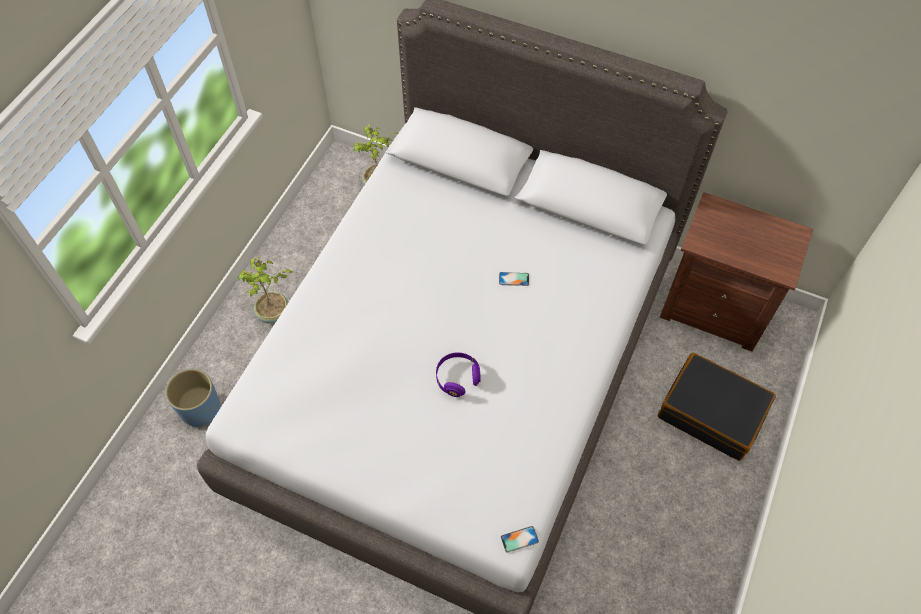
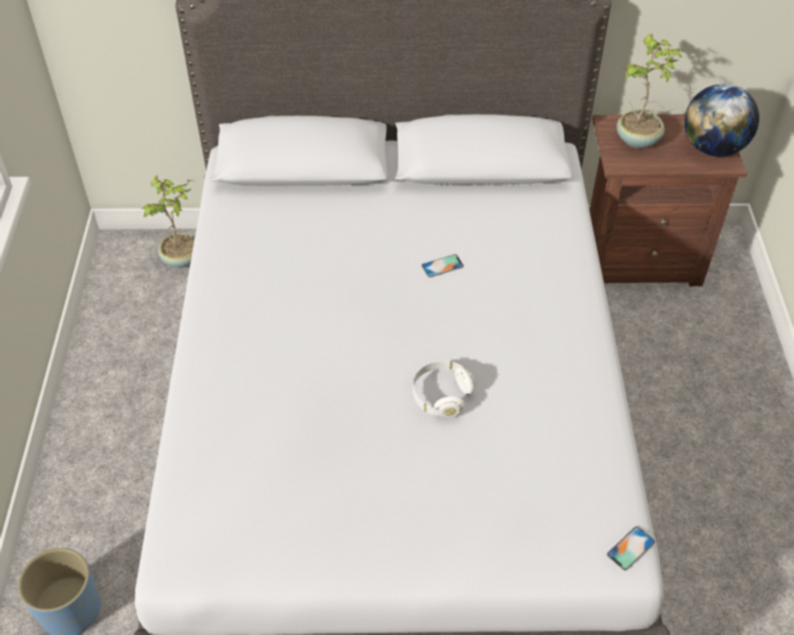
camera: 25 degrees left, 10 degrees down
potted plant [238,256,292,324] -> potted plant moved to [617,34,684,149]
purple headphones [436,352,481,397] -> white headphones [413,361,475,418]
black suitcase [658,353,776,461] -> none
none -> globe [684,84,759,157]

